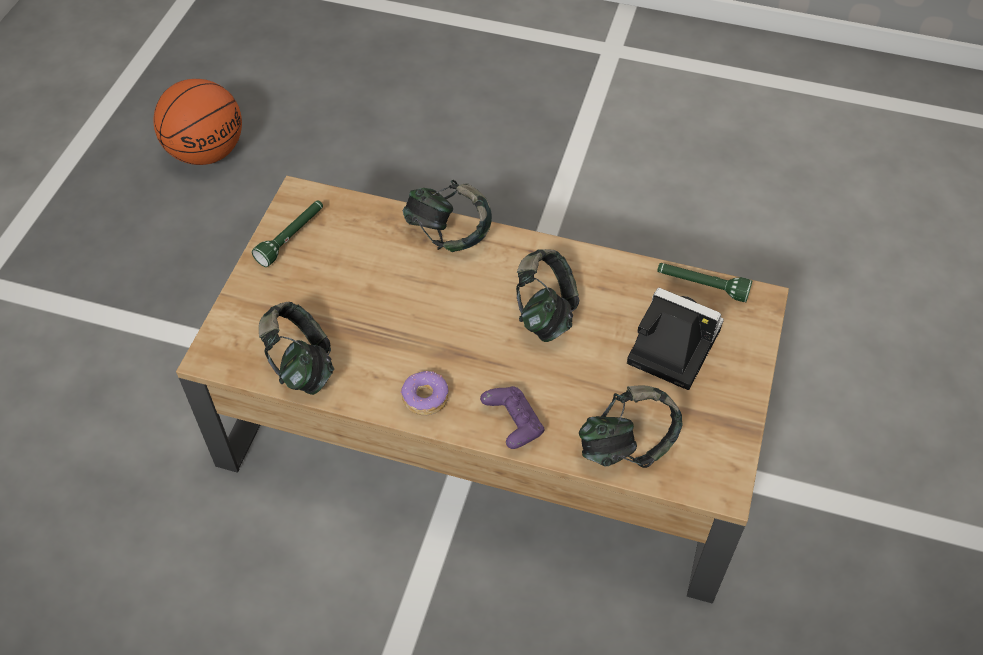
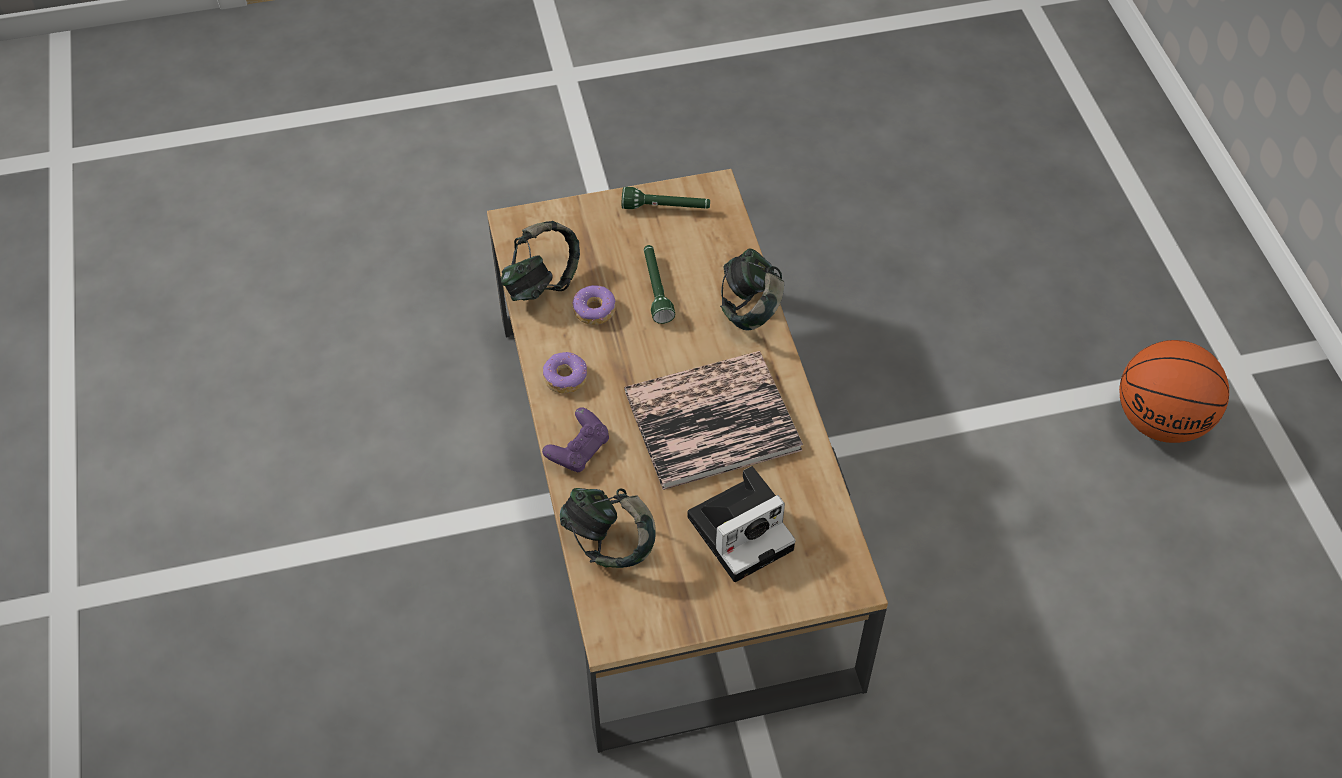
camera: 60 degrees right, 0 degrees up
basketball [154,79,242,165] -> basketball moved to [1119,340,1229,443]
headphones [516,249,579,342] -> book [624,351,803,490]
camera [627,288,724,390] -> camera turned 60 degrees clockwise [687,466,796,582]
green flashlight [657,263,752,302] -> green flashlight moved to [644,245,675,324]
none -> donut [572,285,616,325]

